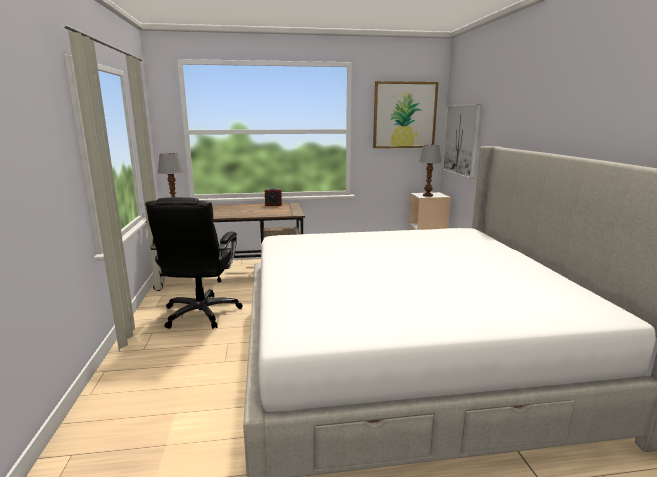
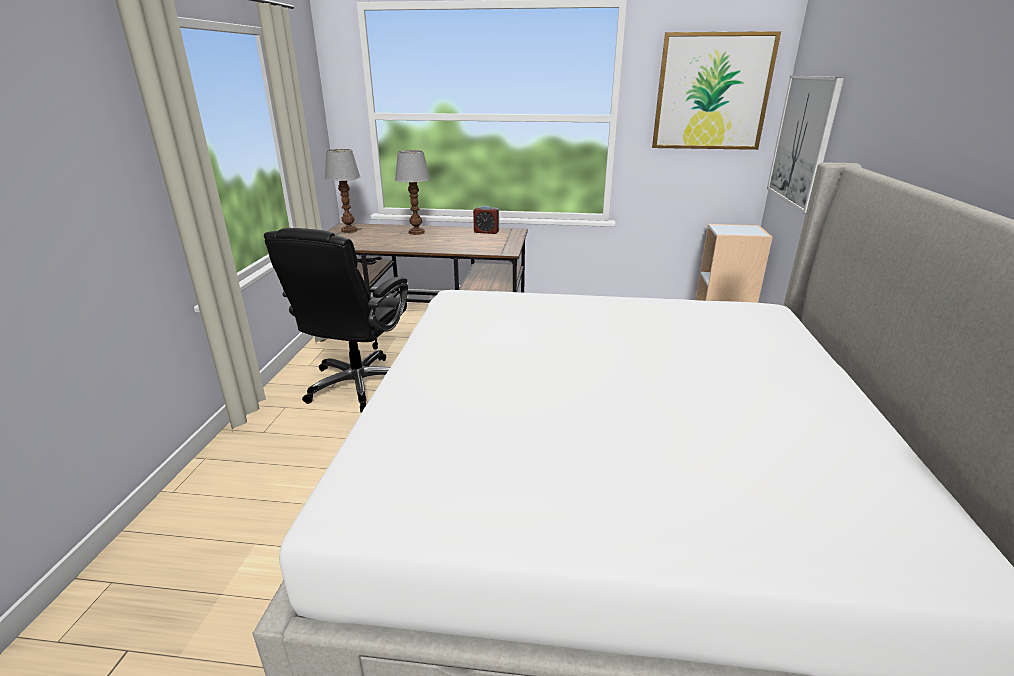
camera: 15 degrees right, 10 degrees up
table lamp [419,145,441,197] -> table lamp moved to [395,150,430,235]

